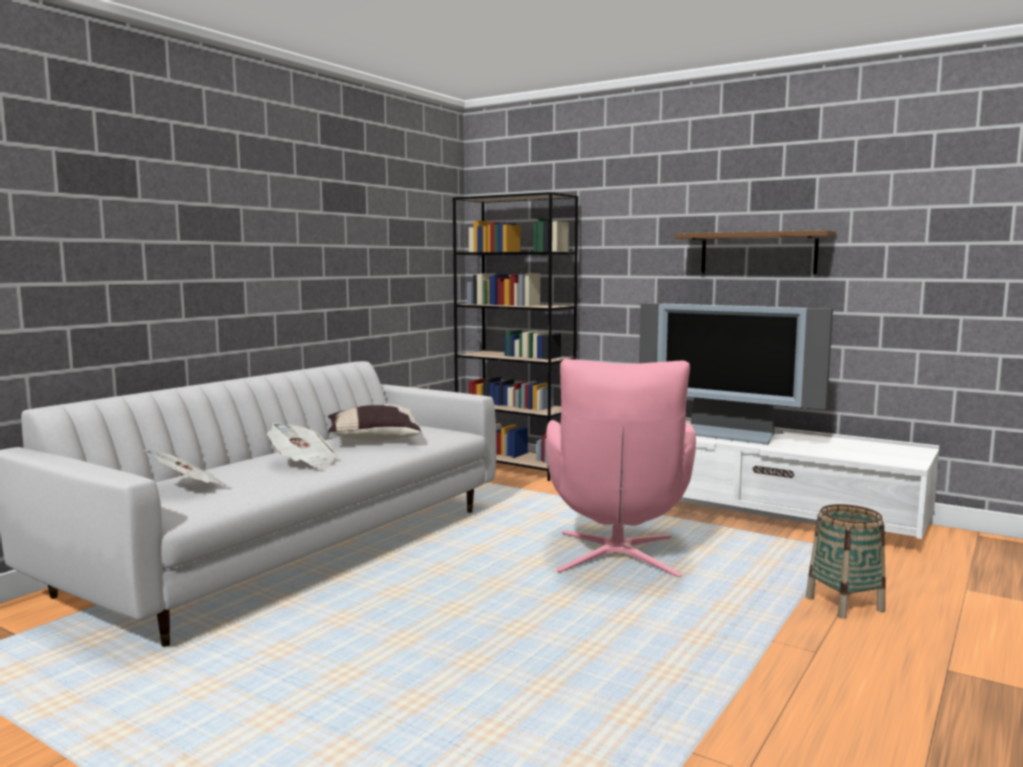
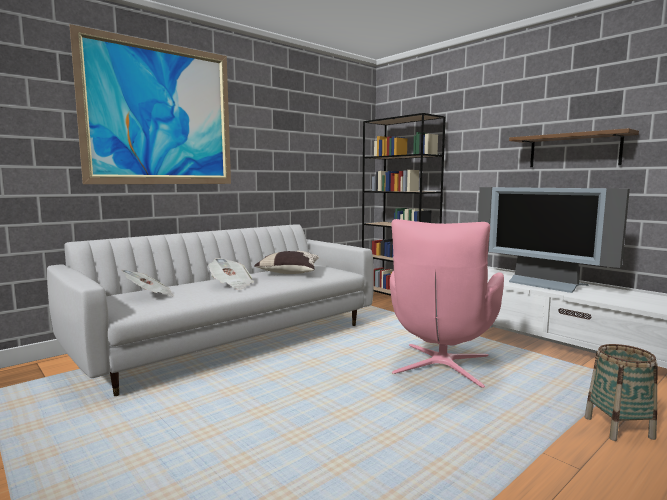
camera: 15 degrees right, 0 degrees up
none -> picture [69,24,231,184]

